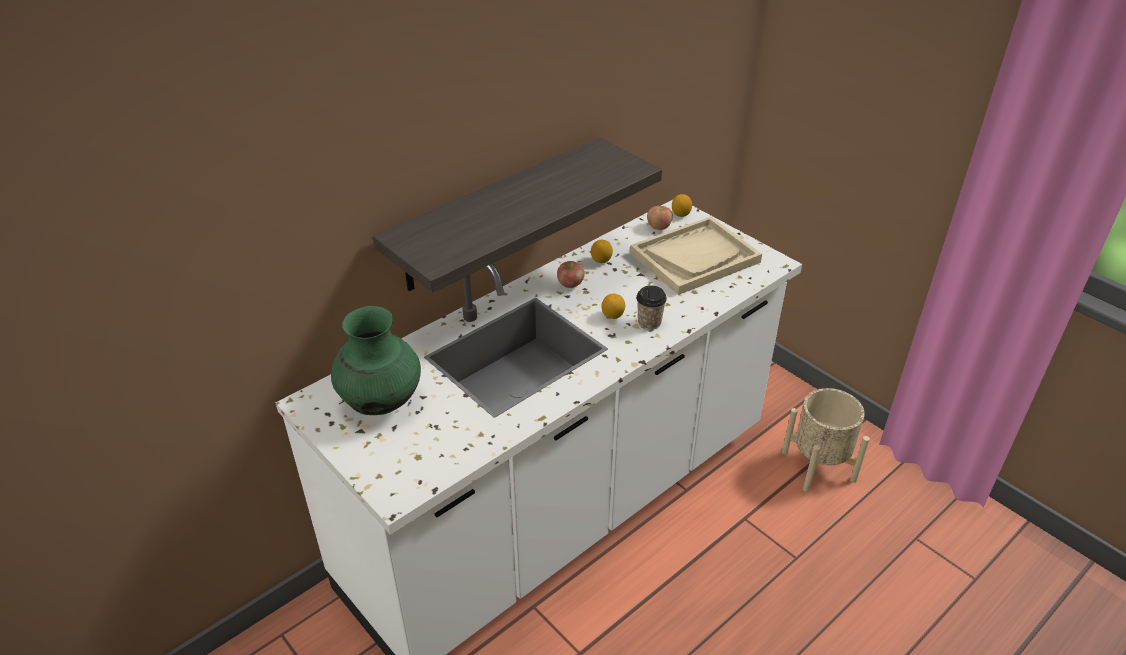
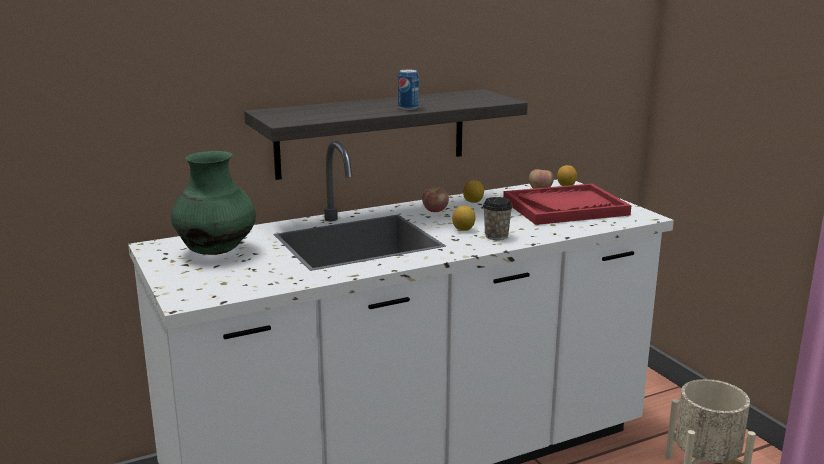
camera: 15 degrees right, 20 degrees down
beige tray [630,216,762,295] -> red tray [503,184,631,225]
none -> can [398,70,419,110]

